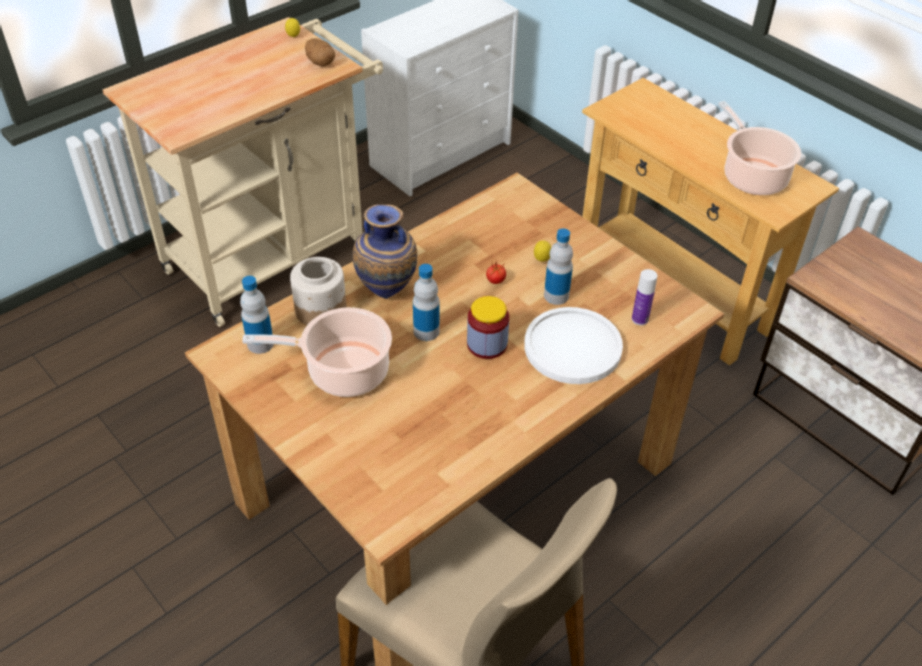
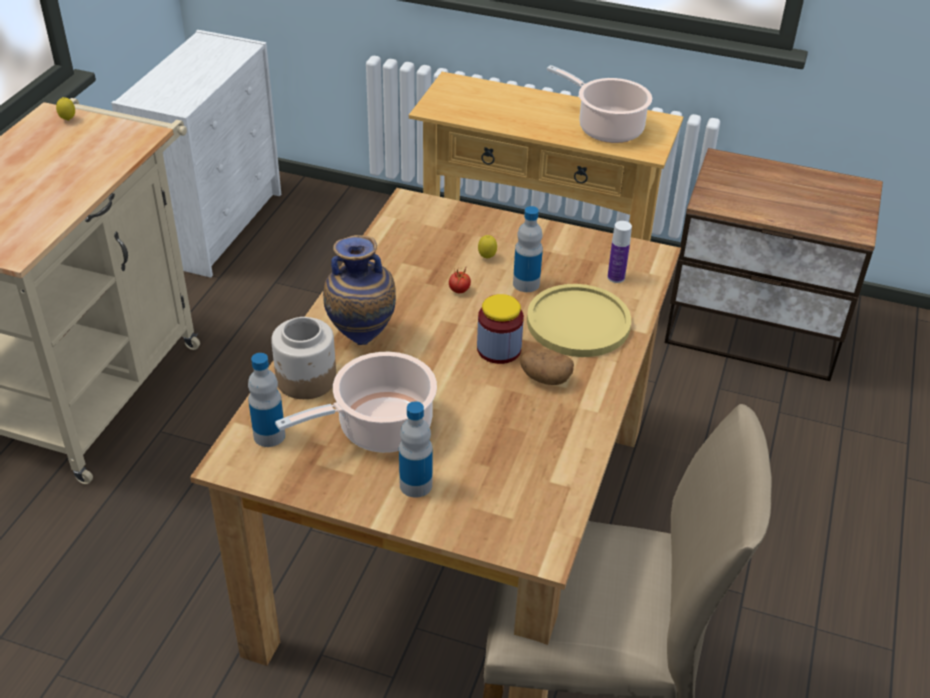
camera: 30 degrees left, 5 degrees down
potato [305,38,335,66] -> potato moved to [520,349,574,385]
bottle [413,264,440,341] -> bottle moved to [399,401,433,498]
white plate [524,307,623,384] -> yellow plate [527,284,631,357]

